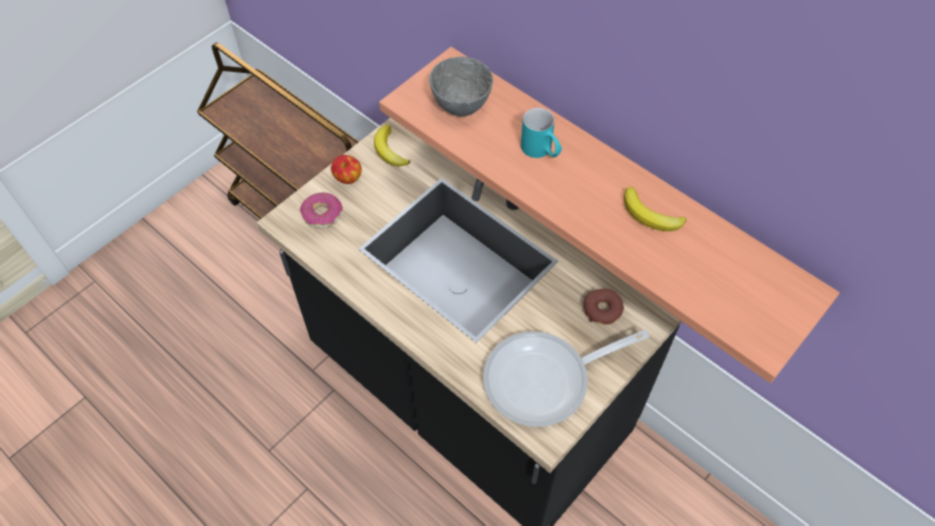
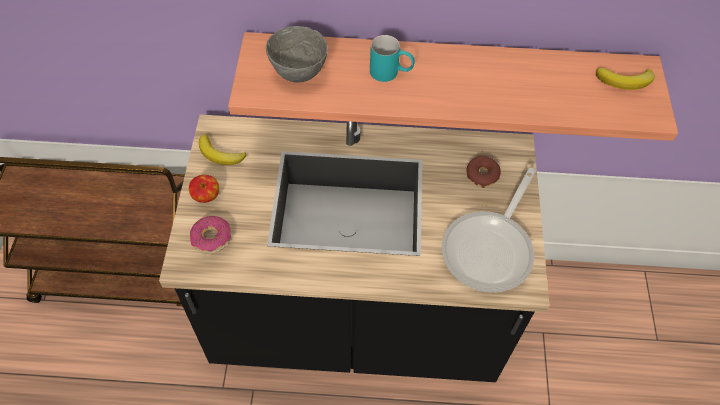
camera: 40 degrees left, 0 degrees up
banana [624,187,686,231] -> banana moved to [596,67,655,90]

